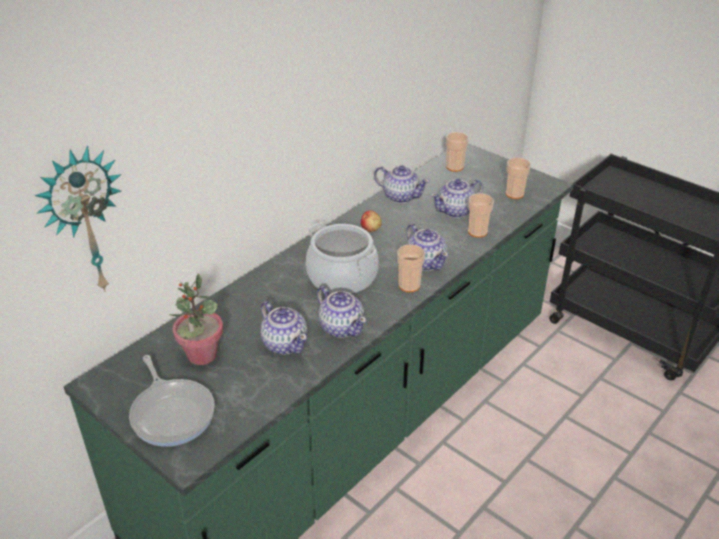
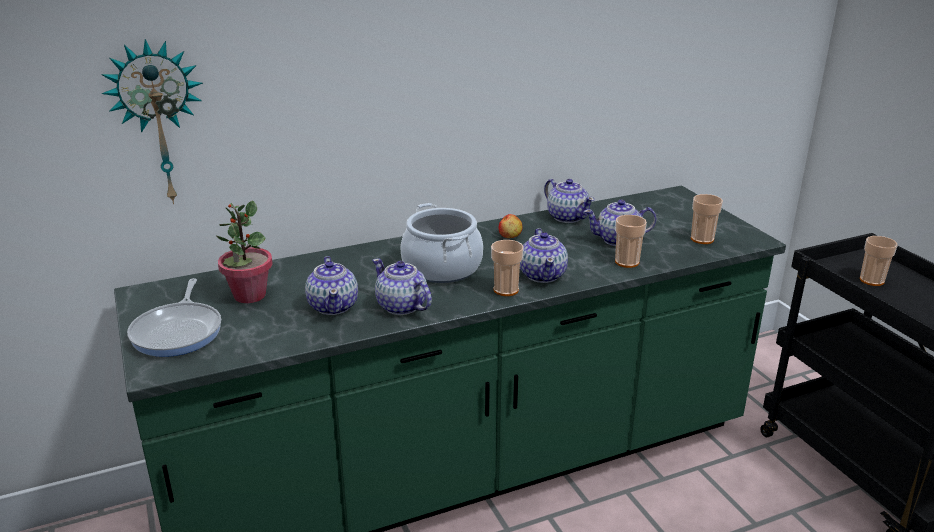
camera: 25 degrees right, 10 degrees down
teapot [317,286,366,338] -> teapot turned 150 degrees clockwise [373,259,432,315]
cup [446,132,469,172] -> cup moved to [860,236,898,286]

